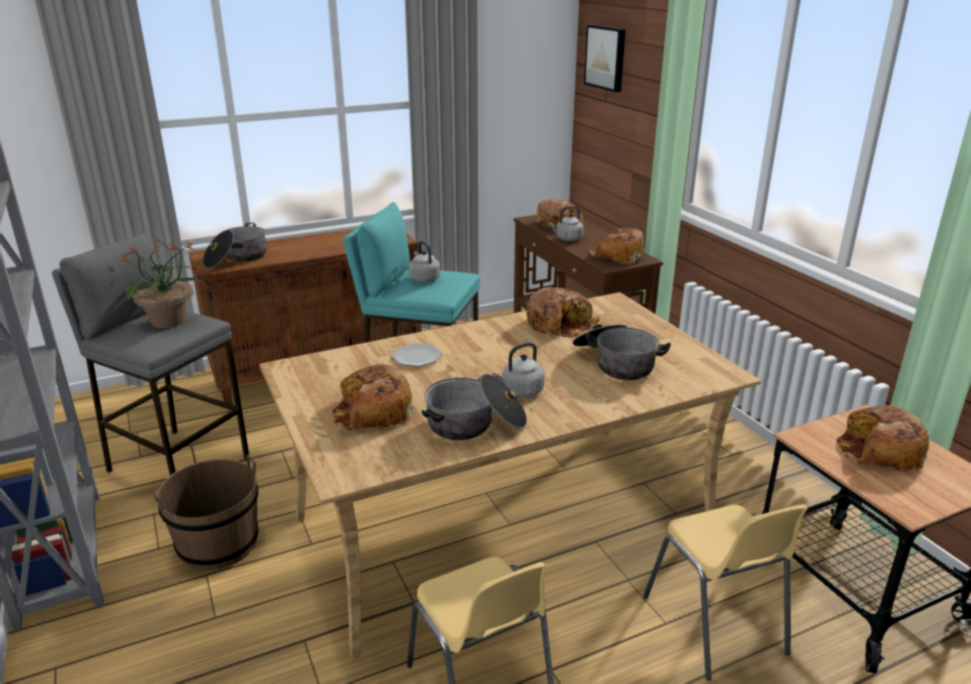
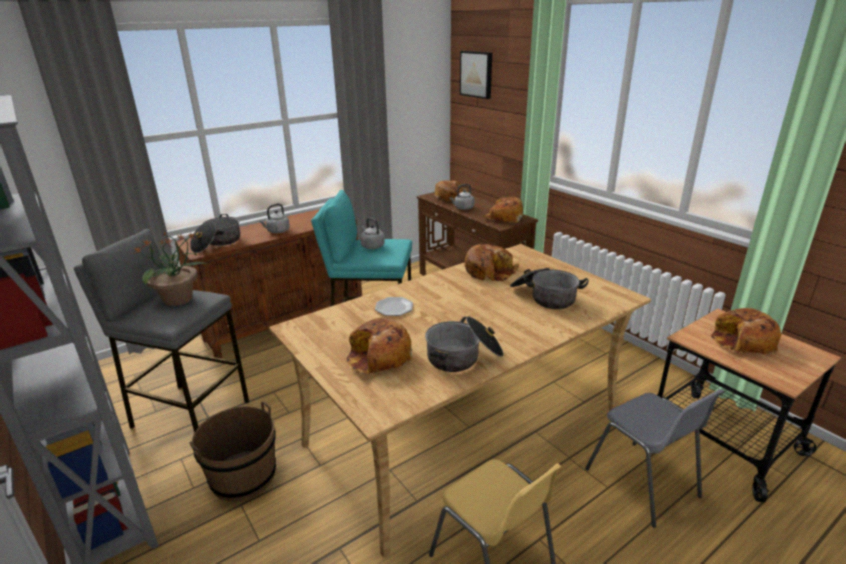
camera: 10 degrees left, 0 degrees up
grey kettle [493,342,545,397] -> grey kettle moved to [259,204,290,233]
yellow chair [643,504,808,681] -> grey chair [585,389,724,528]

